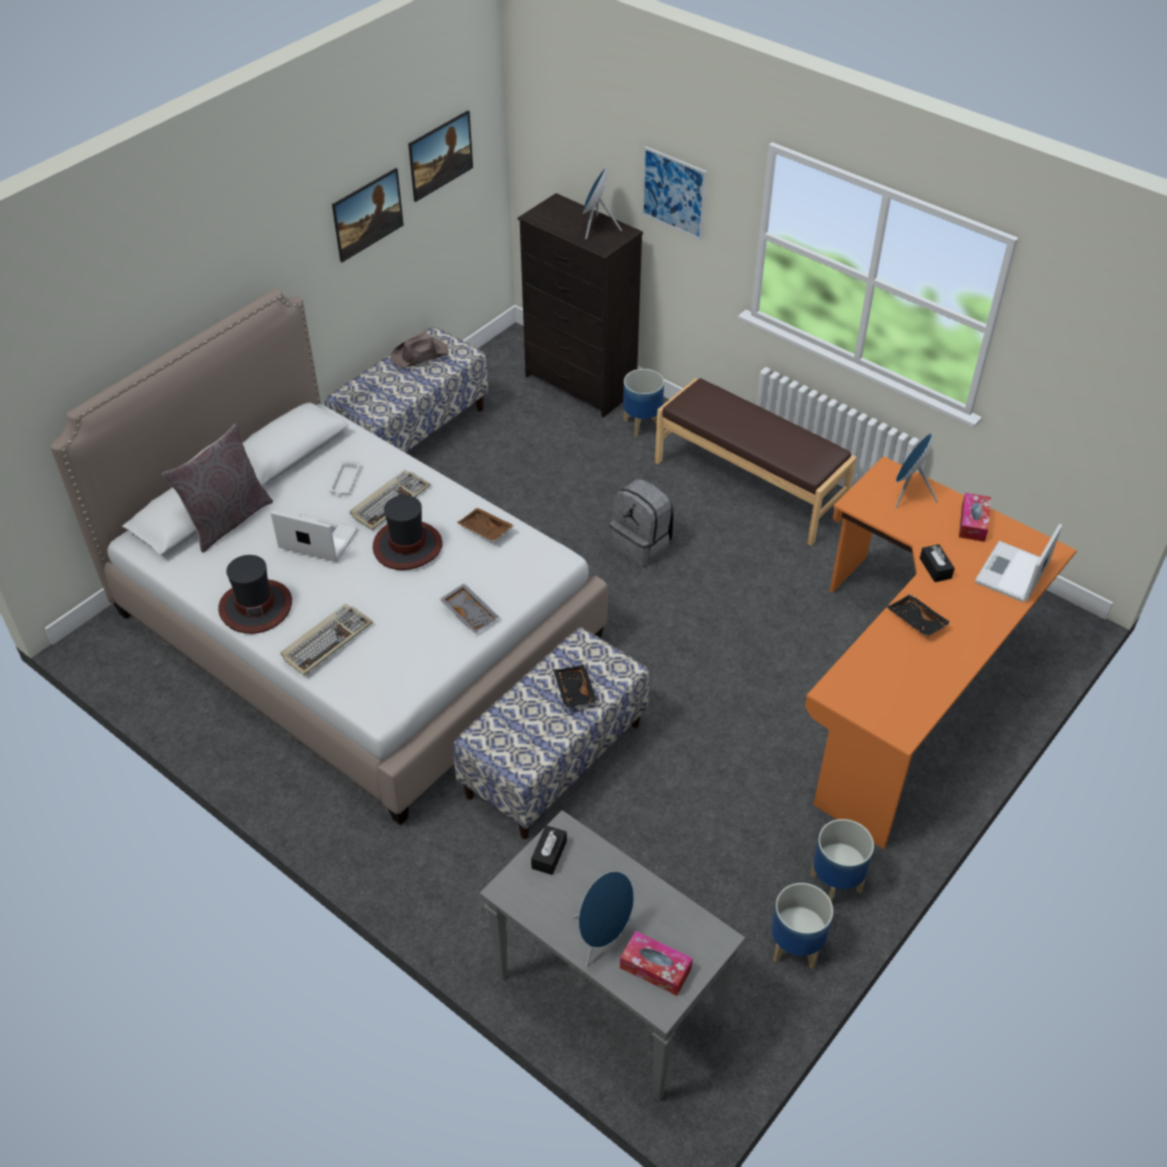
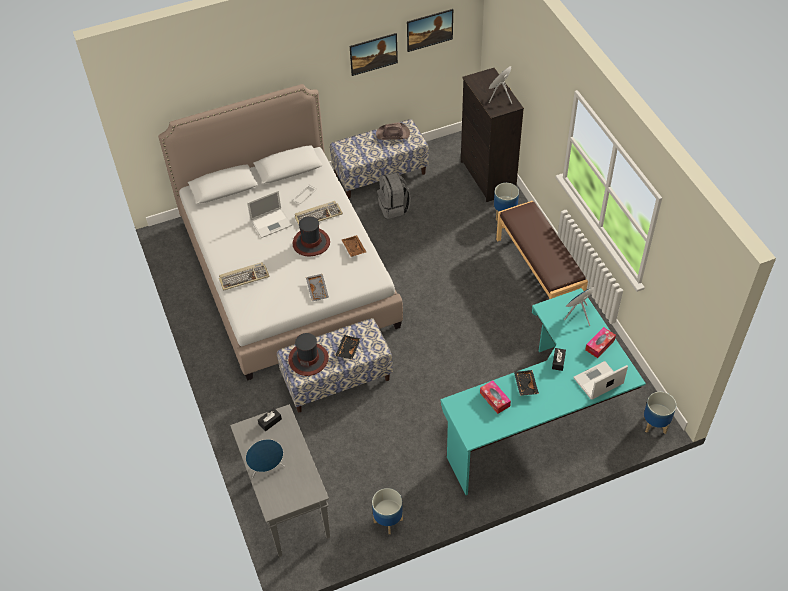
camera: 30 degrees right, 5 degrees up
grey pillow [162,424,273,553] -> none
hat [218,555,292,634] -> hat moved to [288,333,329,376]
laptop [271,511,358,562] -> laptop turned 105 degrees clockwise [247,190,292,238]
grey backpack [610,479,675,566] -> grey backpack moved to [377,172,411,219]
tissue box [620,931,693,996] -> tissue box moved to [480,380,511,414]
picture [641,146,707,240] -> none
orange desk [805,456,1077,849] -> turquoise desk [440,288,646,495]
planter [810,819,874,902] -> planter moved to [644,392,676,434]

